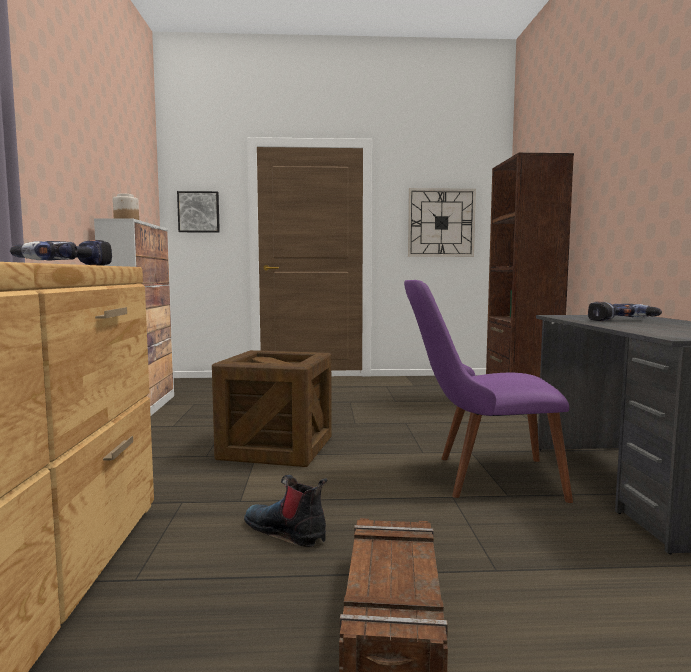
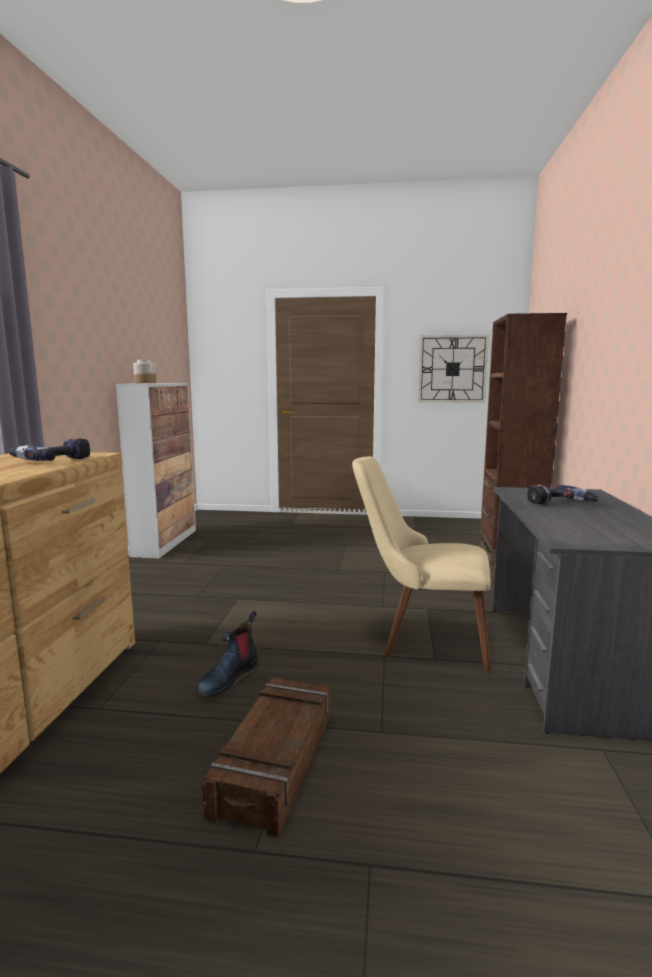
camera: 10 degrees right, 5 degrees up
picture [177,191,220,232] -> none
crate [212,350,332,467] -> none
boot [244,475,327,547] -> boot turned 105 degrees counterclockwise [197,611,258,696]
purple chair [404,280,573,503] -> beige chair [352,456,491,672]

